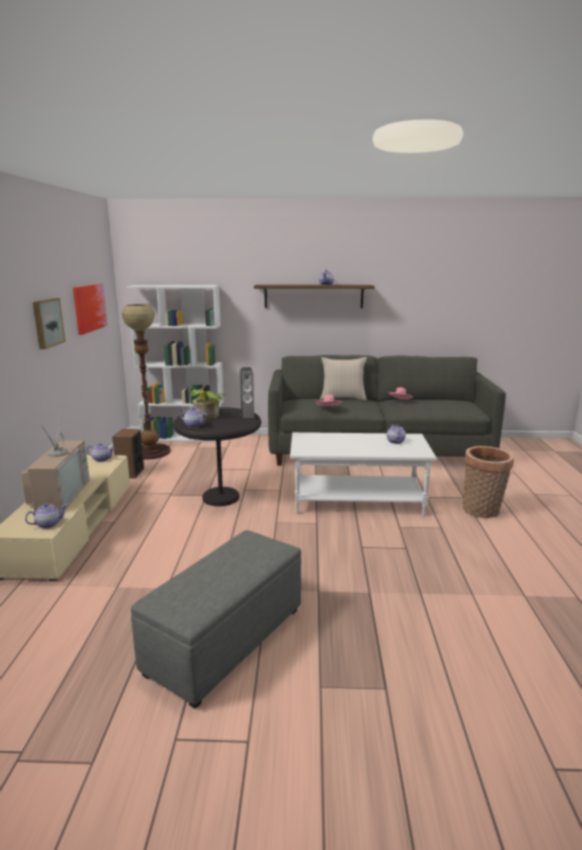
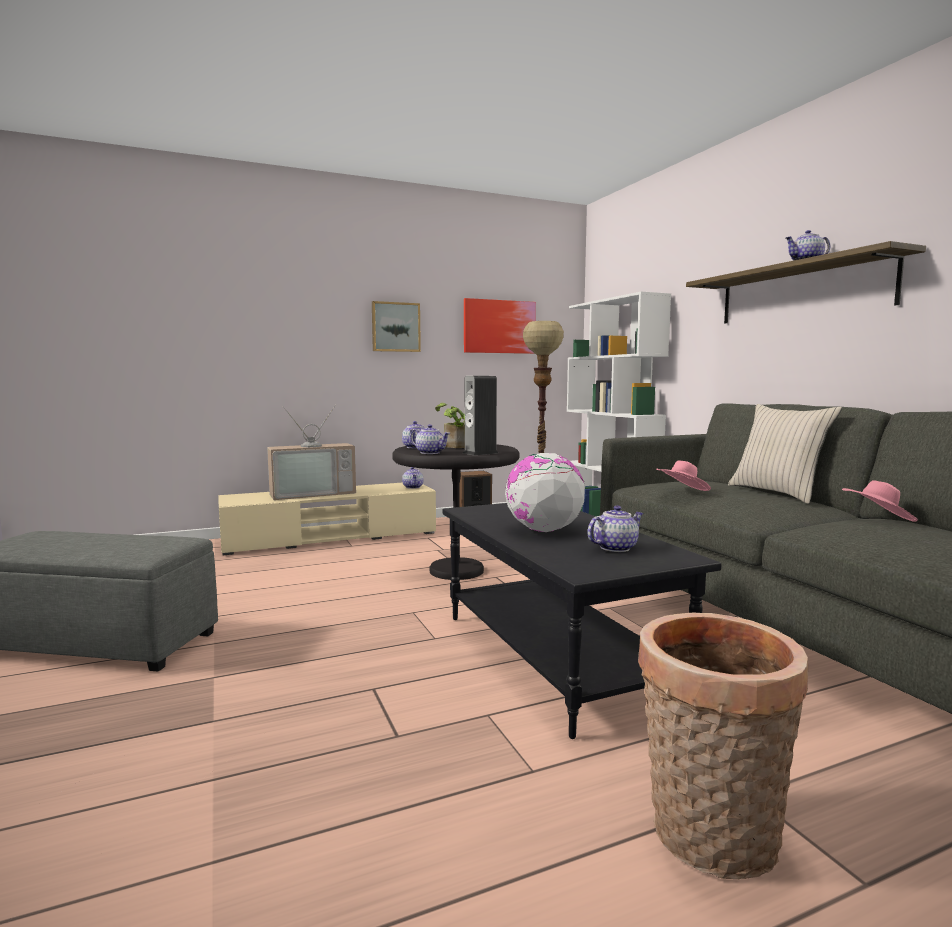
camera: 65 degrees right, 10 degrees down
teapot [25,503,67,528] -> teapot moved to [410,424,450,454]
white coffee table [290,432,437,516] -> black coffee table [443,503,722,739]
none -> globe [505,453,585,532]

